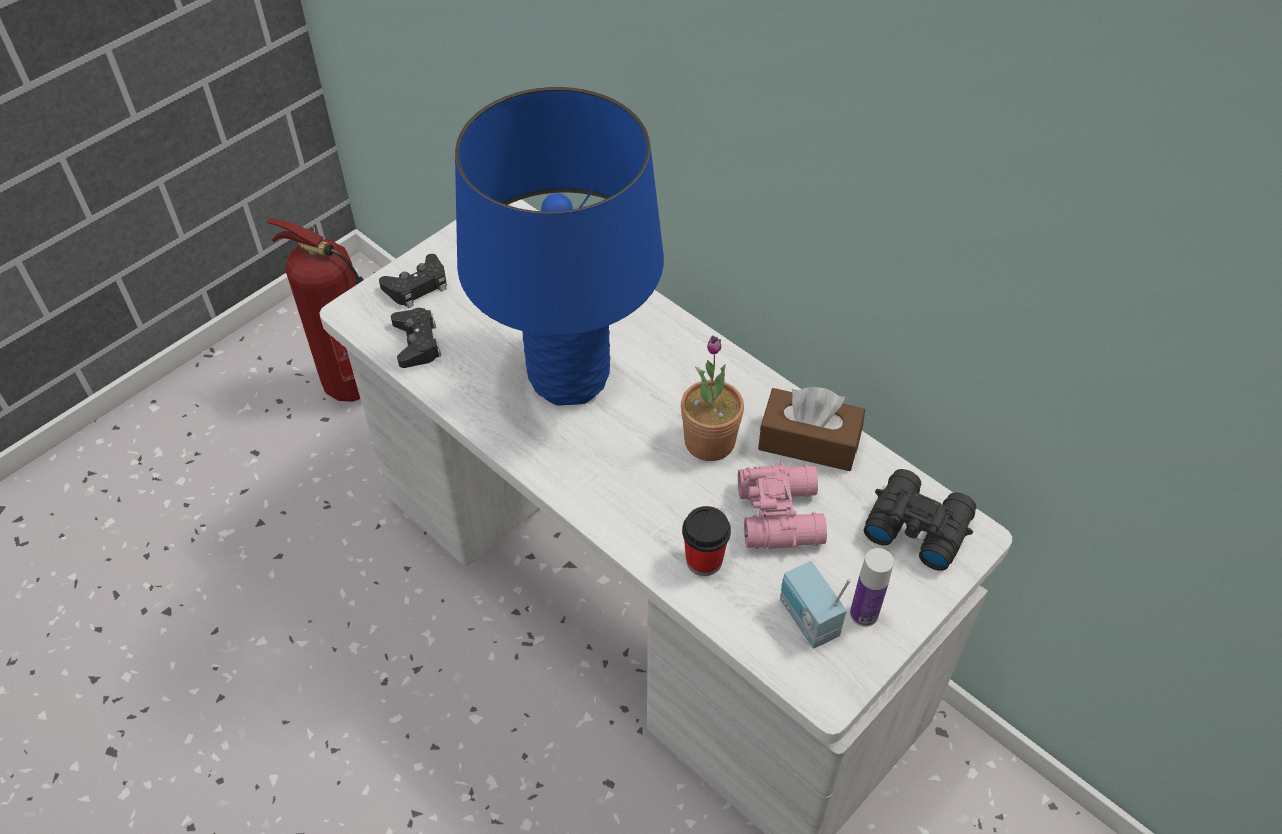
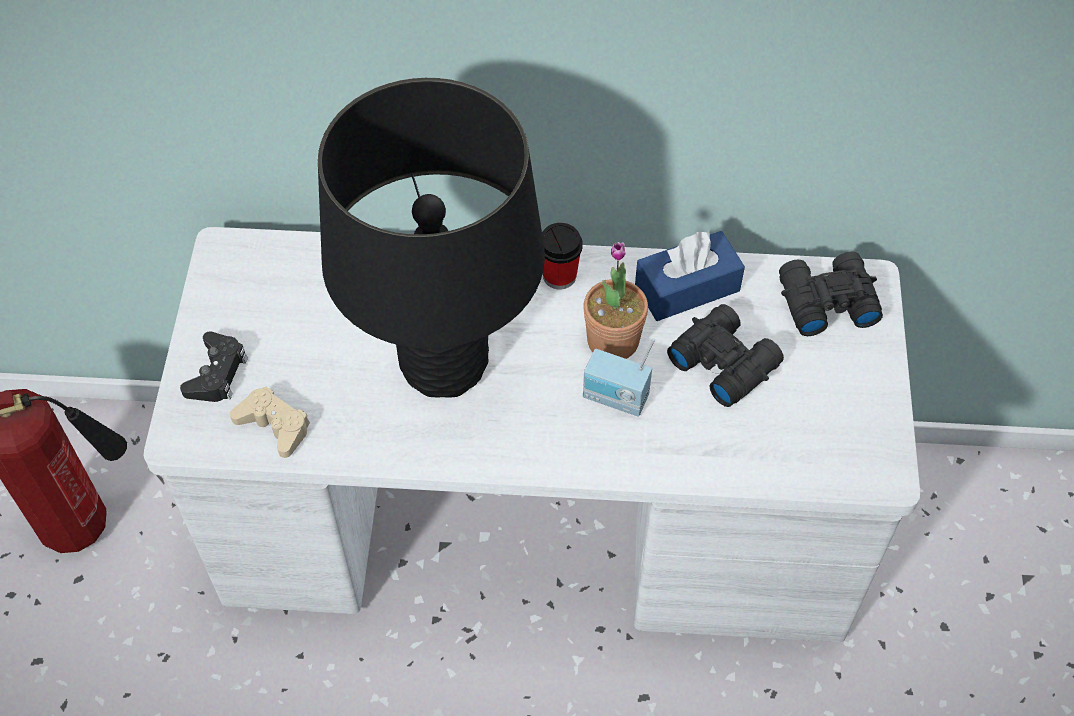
camera: 40 degrees left, 5 degrees up
black game controller [391,308,441,368] -> beige game controller [230,386,310,458]
blue table lamp [455,87,664,406] -> black table lamp [318,78,545,398]
cup [682,506,731,576] -> cup moved to [542,223,583,289]
pink binoculars [738,461,827,549] -> black binoculars [667,304,784,407]
brown tissue box [758,387,865,471] -> blue tissue box [635,231,745,321]
radio [780,561,851,648] -> radio moved to [583,338,655,417]
bottle [850,548,894,627] -> none

